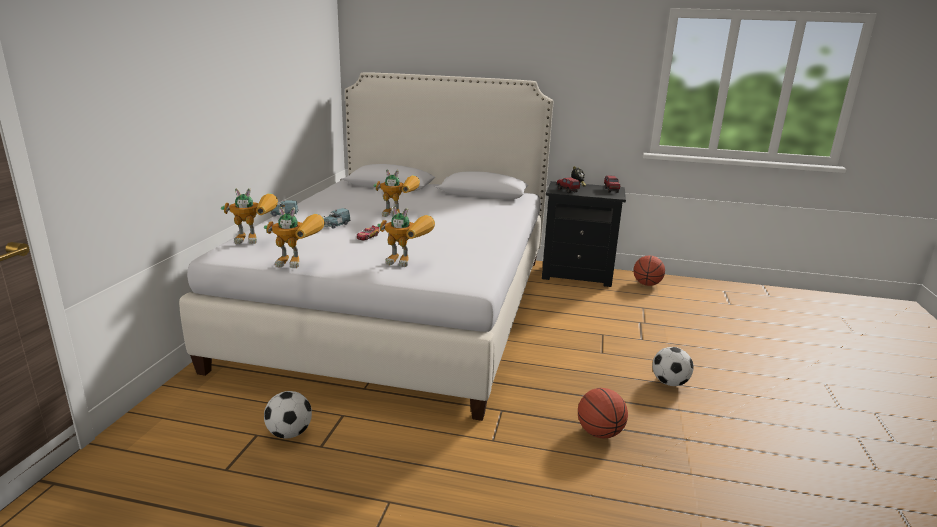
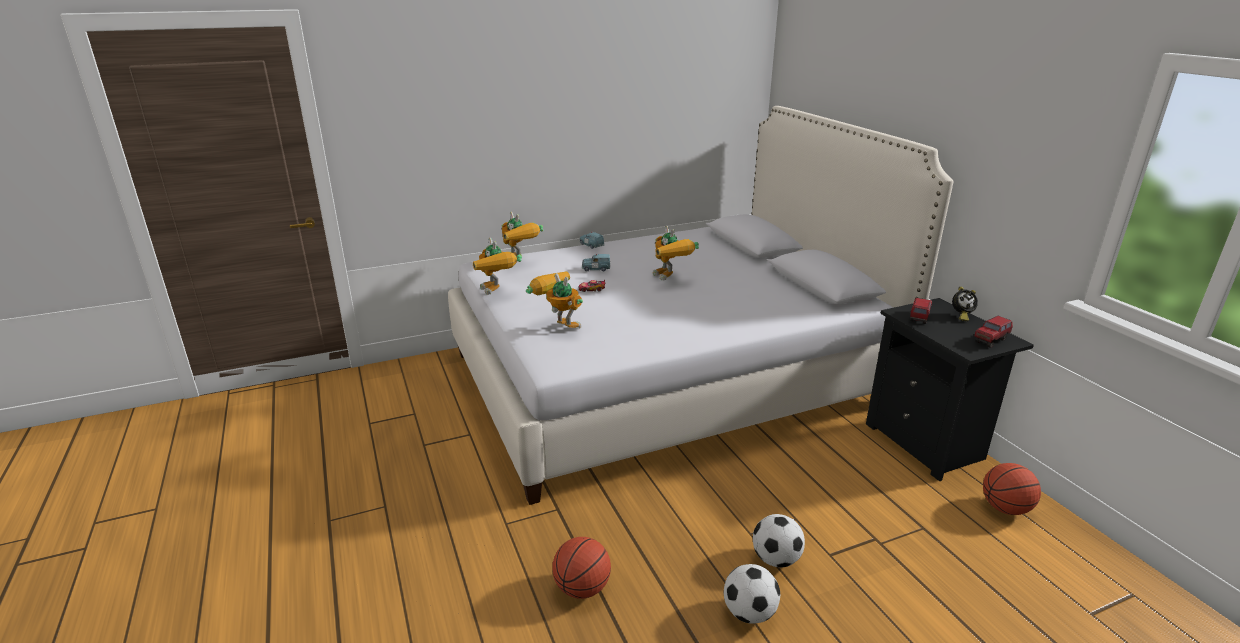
camera: 55 degrees right, 5 degrees up
football [264,391,312,438] -> football moved to [753,514,805,567]
toy robot [377,206,435,267] -> toy robot turned 150 degrees clockwise [526,271,583,328]

